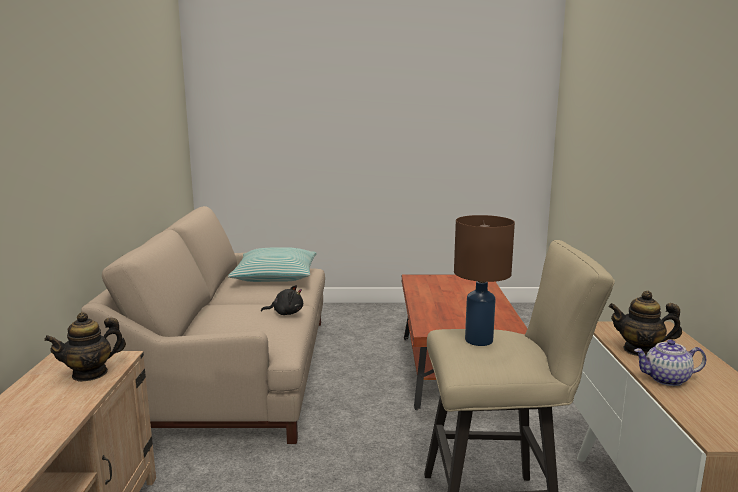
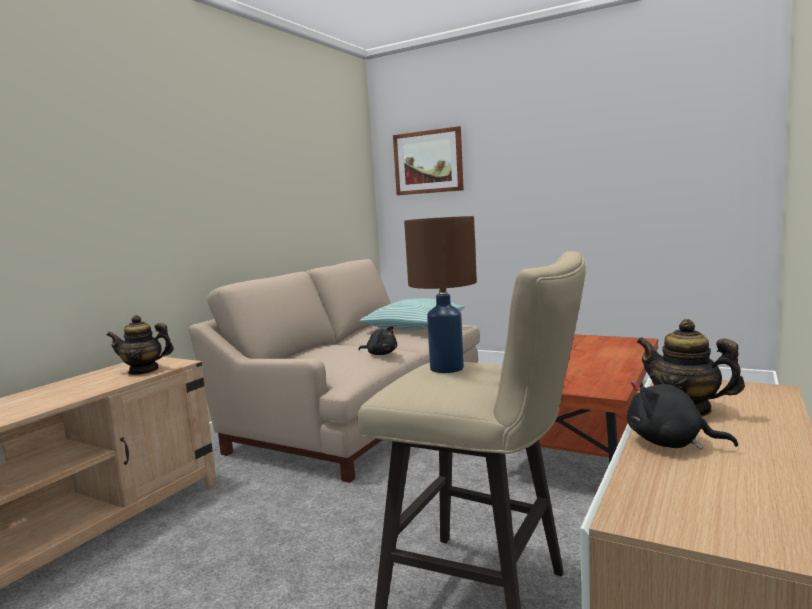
camera: 30 degrees right, 5 degrees down
teapot [634,340,706,386] -> black plush toy [627,373,738,450]
none -> picture [393,126,464,195]

